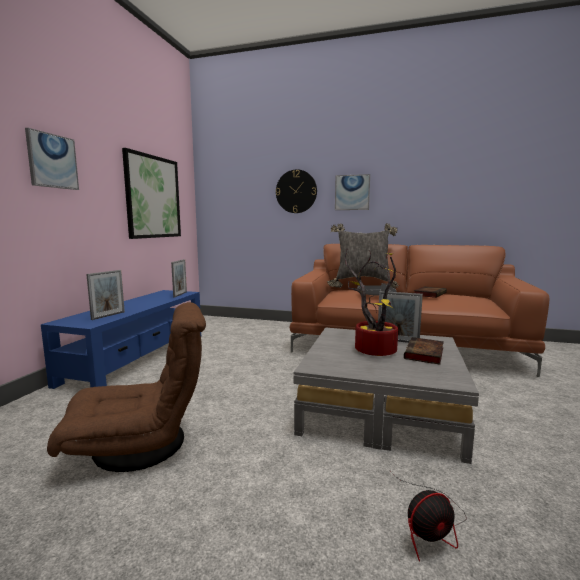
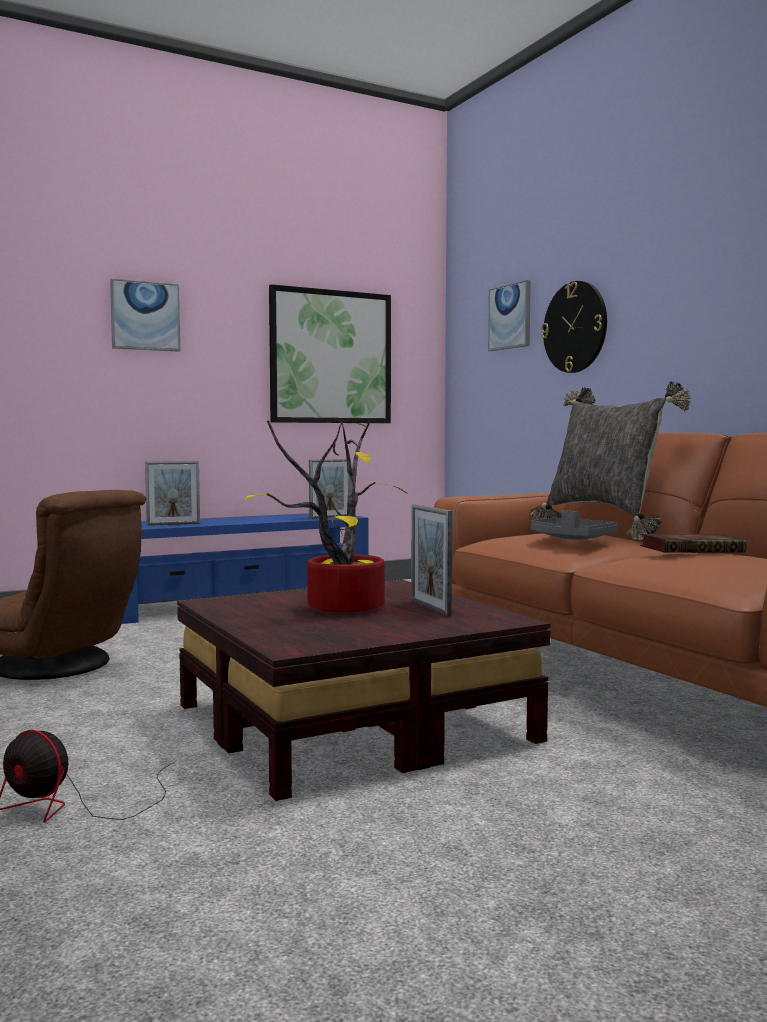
camera: 45 degrees right, 5 degrees down
grey coffee table [294,327,479,464] -> brown coffee table [177,580,551,801]
picture [335,174,370,210] -> picture moved to [488,280,531,351]
book [404,337,444,365] -> none

